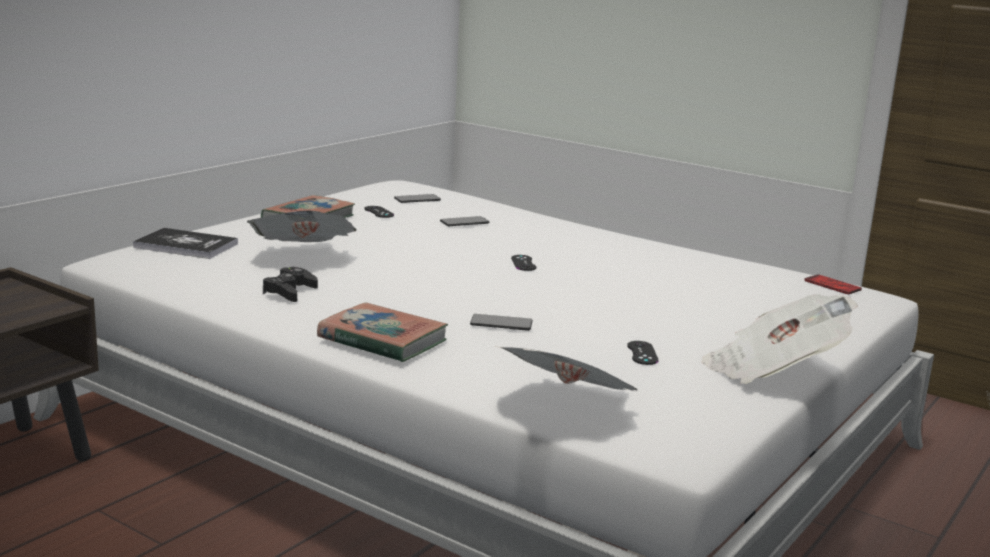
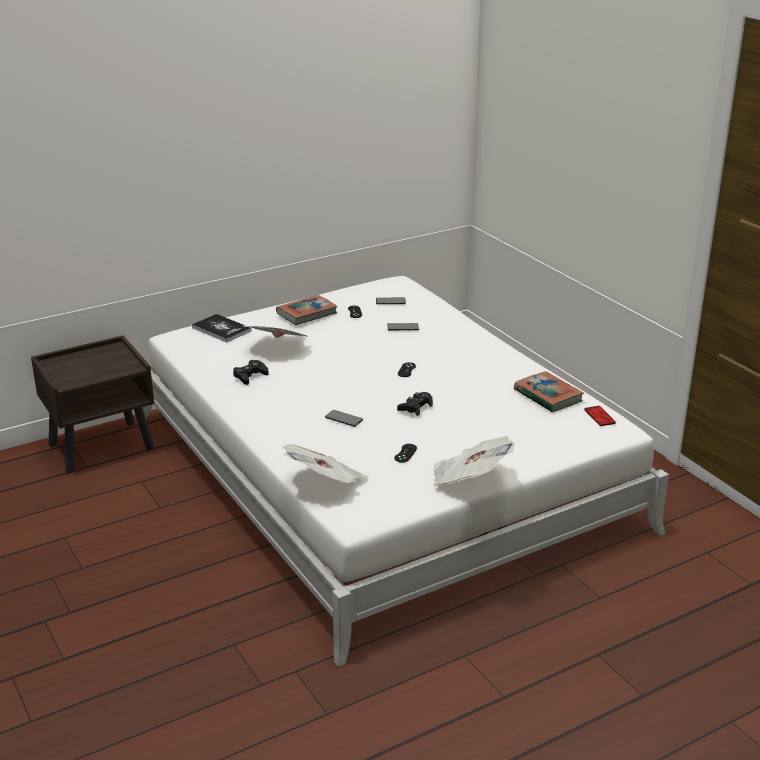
camera: 25 degrees right, 10 degrees up
book [317,303,448,362] -> book moved to [514,371,584,412]
none -> black game controller [397,392,433,416]

